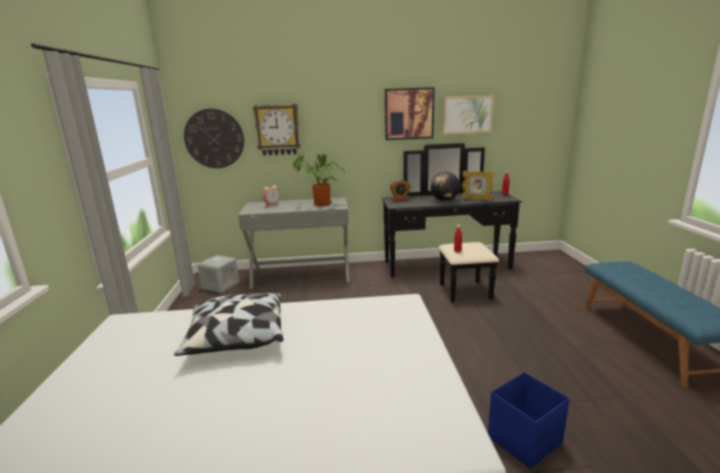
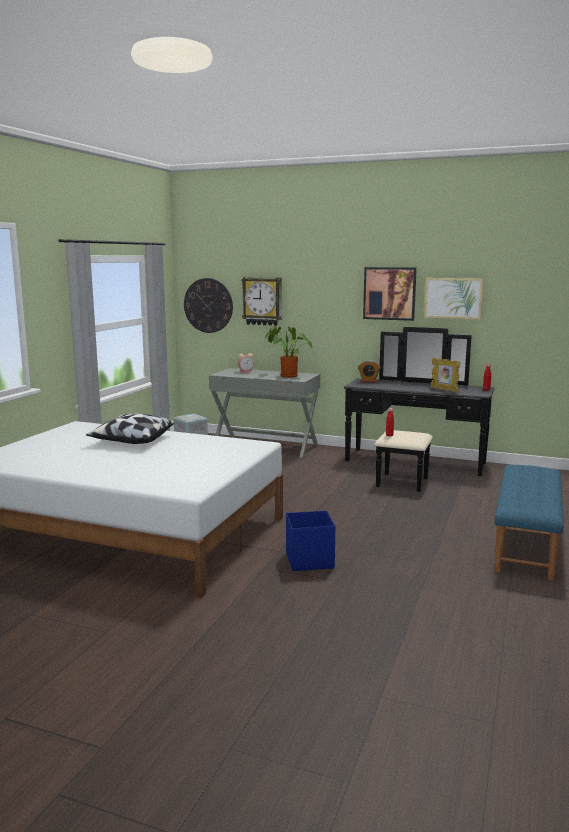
camera: 25 degrees right, 5 degrees down
globe [430,172,460,201] -> none

